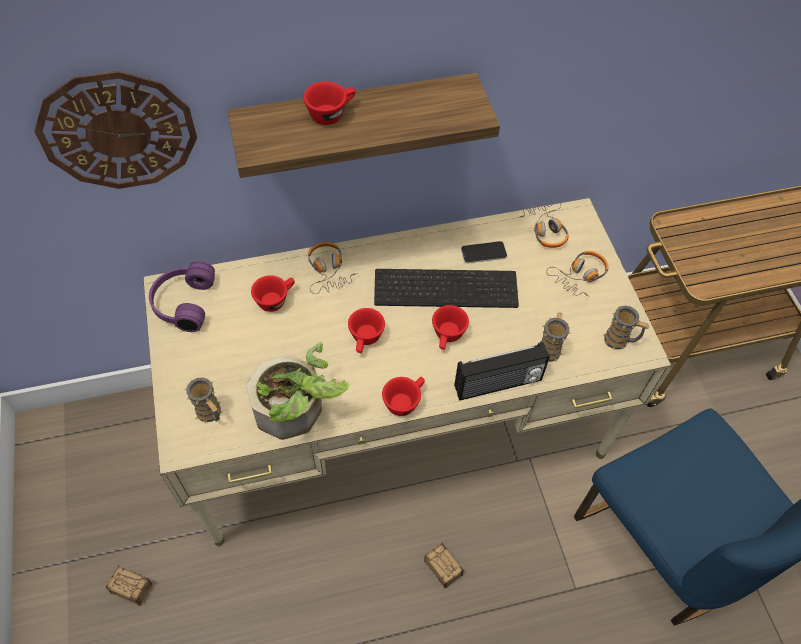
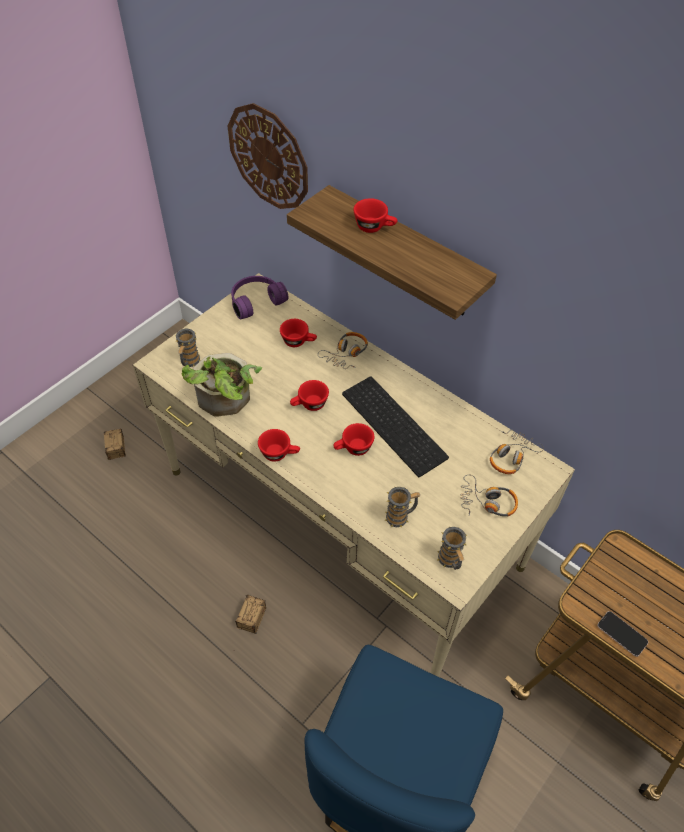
camera: 55 degrees right, 5 degrees down
radio [454,342,550,401] -> none
phone [461,241,507,263] -> phone moved to [597,611,648,657]

